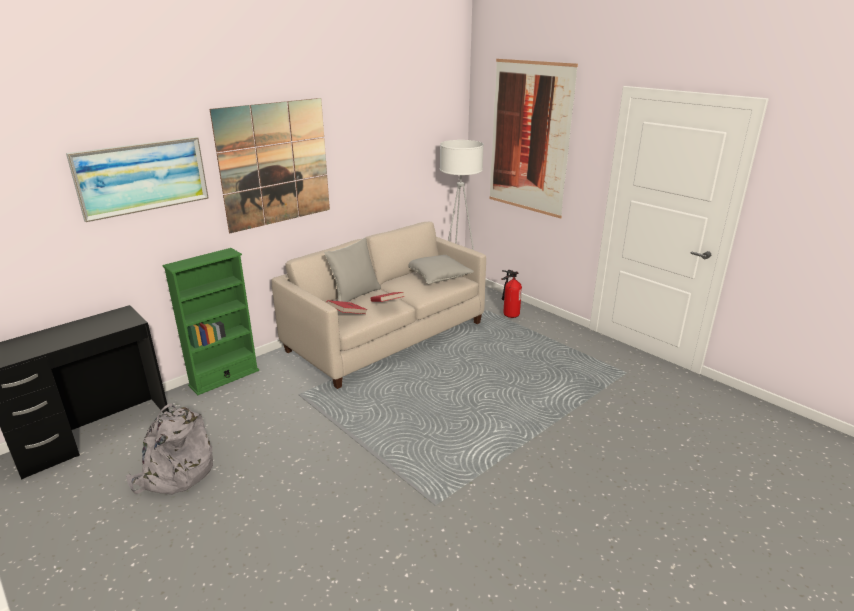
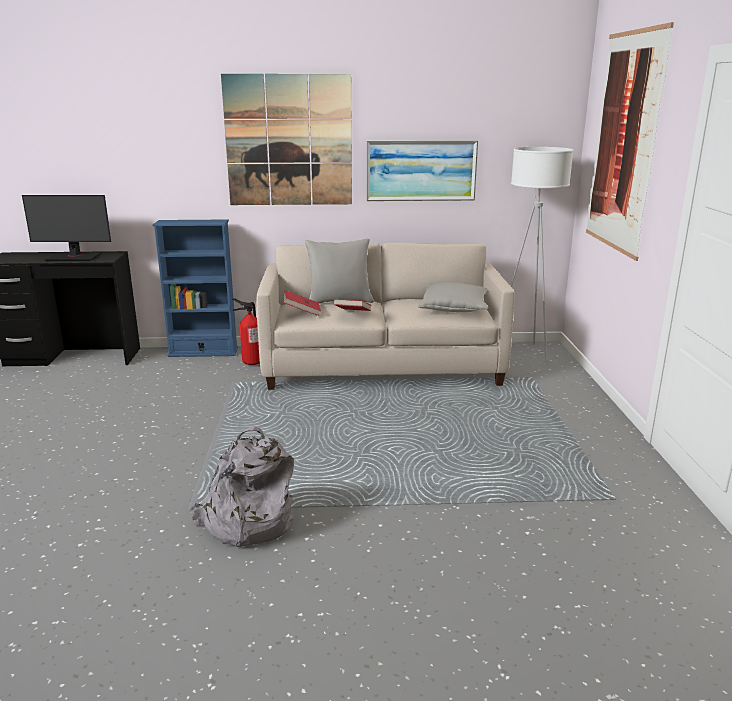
camera: 40 degrees right, 5 degrees down
picture [66,137,209,222] -> picture moved to [366,140,478,201]
grey backpack [126,404,213,495] -> grey backpack moved to [191,427,294,547]
green bookcase [162,248,259,395] -> blue bookcase [153,219,238,357]
fire extinguisher [501,270,522,318] -> fire extinguisher moved to [232,298,260,365]
none -> monitor [22,195,111,261]

